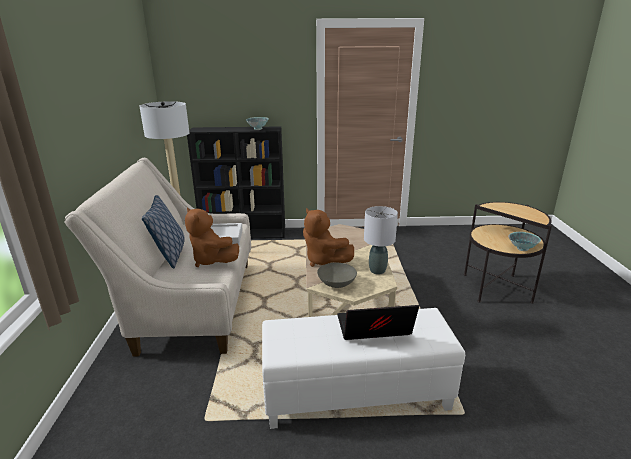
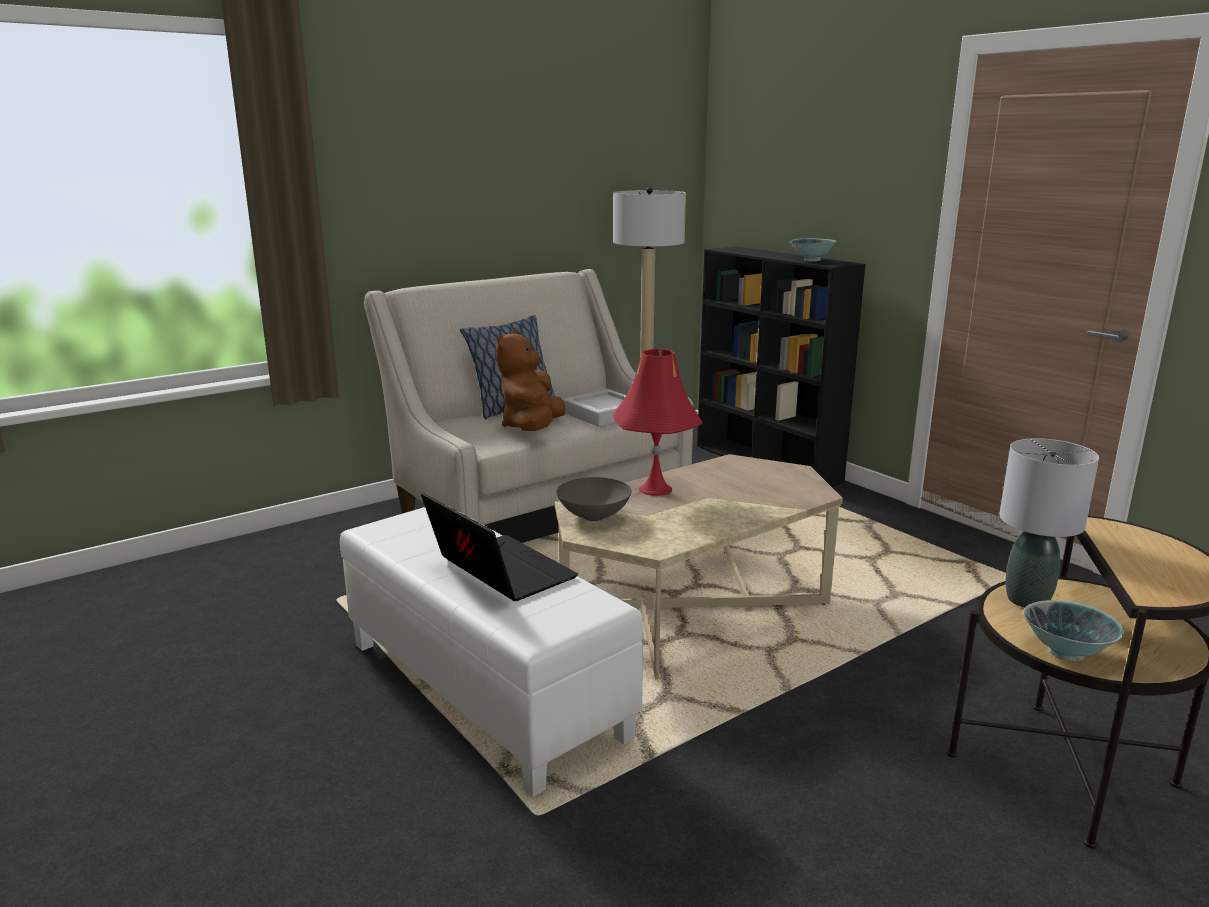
camera: 55 degrees right, 5 degrees down
brown plush toy [303,208,354,267] -> red table lamp [612,349,703,496]
grey table lamp [364,206,398,275] -> grey table lamp moved to [999,438,1099,608]

